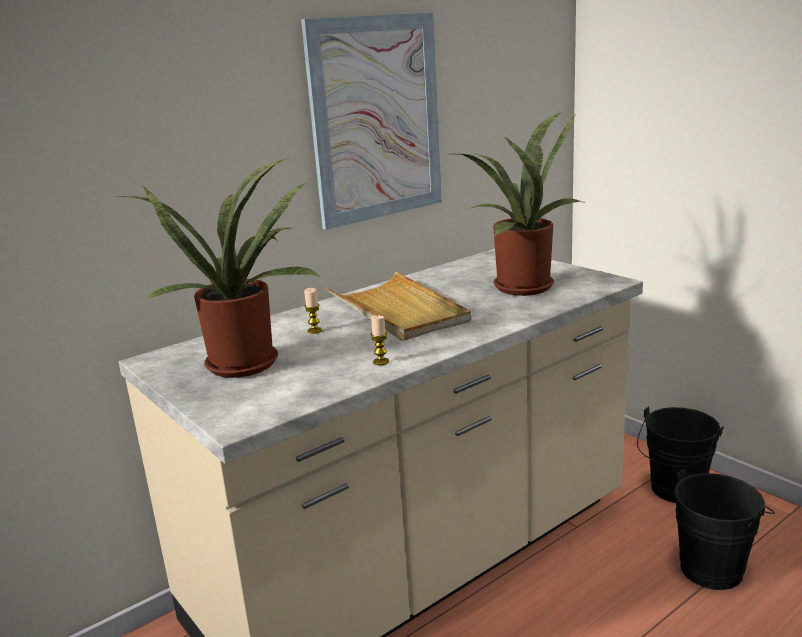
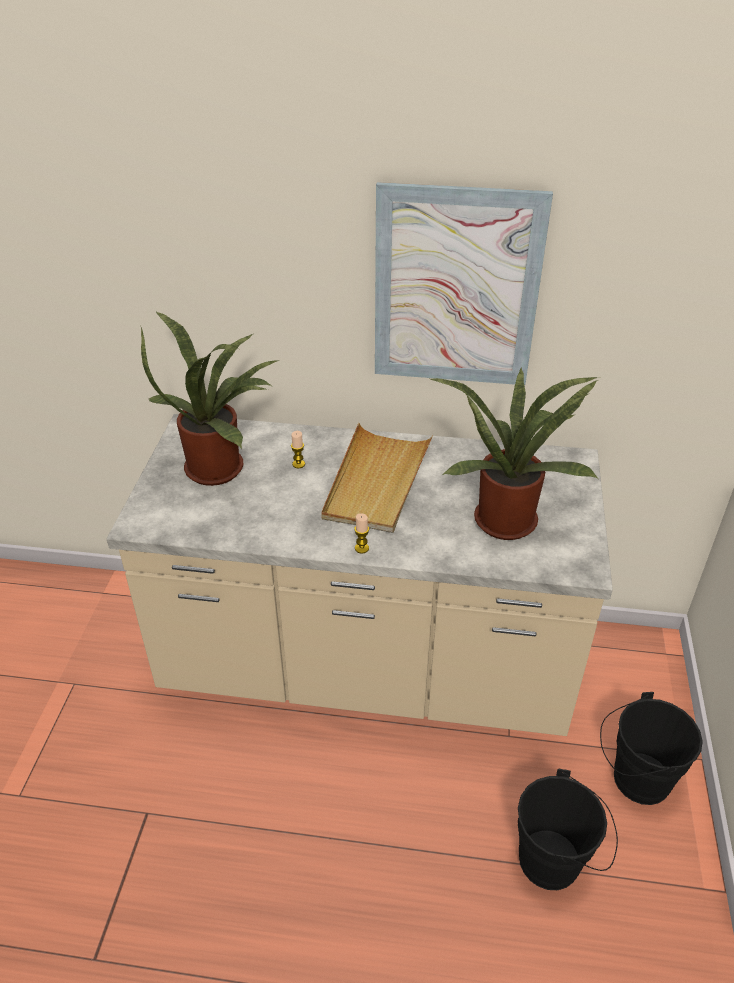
camera: 45 degrees right, 20 degrees up
candle [371,315,389,365] -> candle moved to [354,513,369,554]

